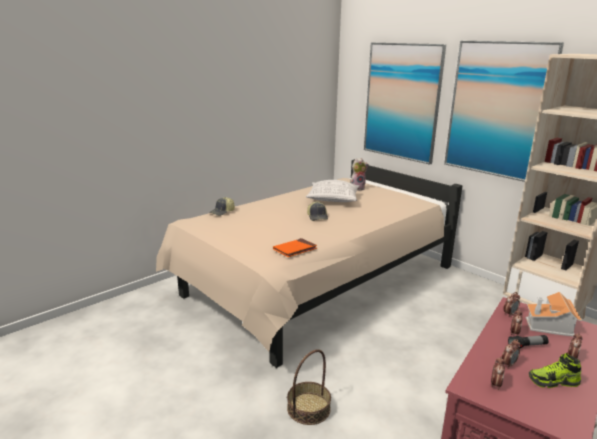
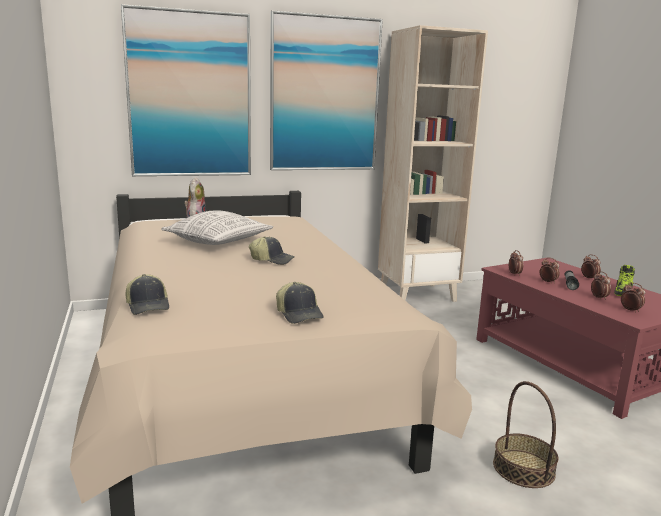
camera: 65 degrees left, 5 degrees down
orange book [273,238,317,257] -> none
toy house [526,292,582,336] -> none
none -> cap [276,282,324,324]

